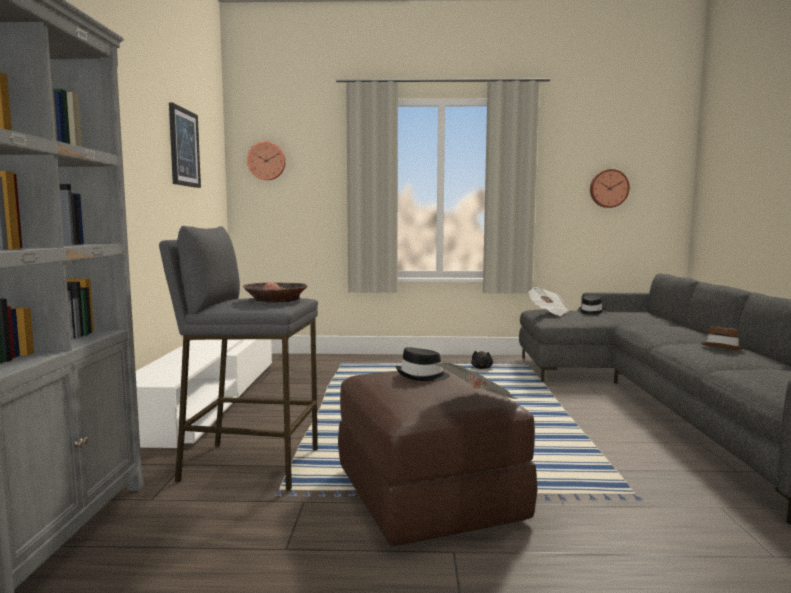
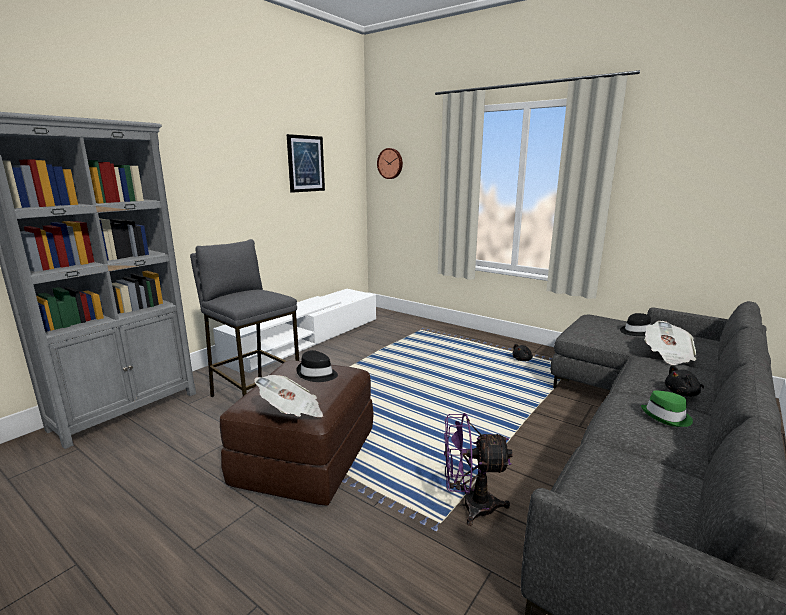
camera: 35 degrees right, 10 degrees up
bowl [243,282,308,302] -> none
newspaper [528,287,570,316] -> newspaper moved to [645,321,696,365]
wall clock [590,169,630,208] -> none
brown hat [701,326,744,350] -> green hat [641,390,693,427]
none -> purple fan [444,413,513,526]
none -> black plush toy [665,365,704,397]

